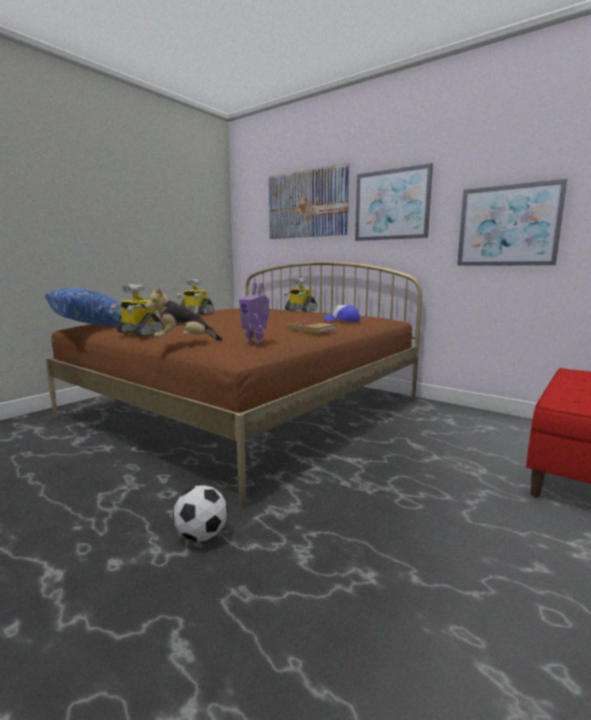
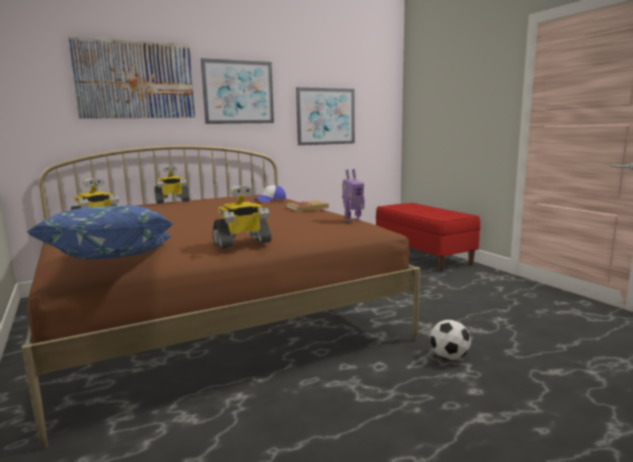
camera: 65 degrees left, 0 degrees up
plush toy [145,288,222,340] -> none

